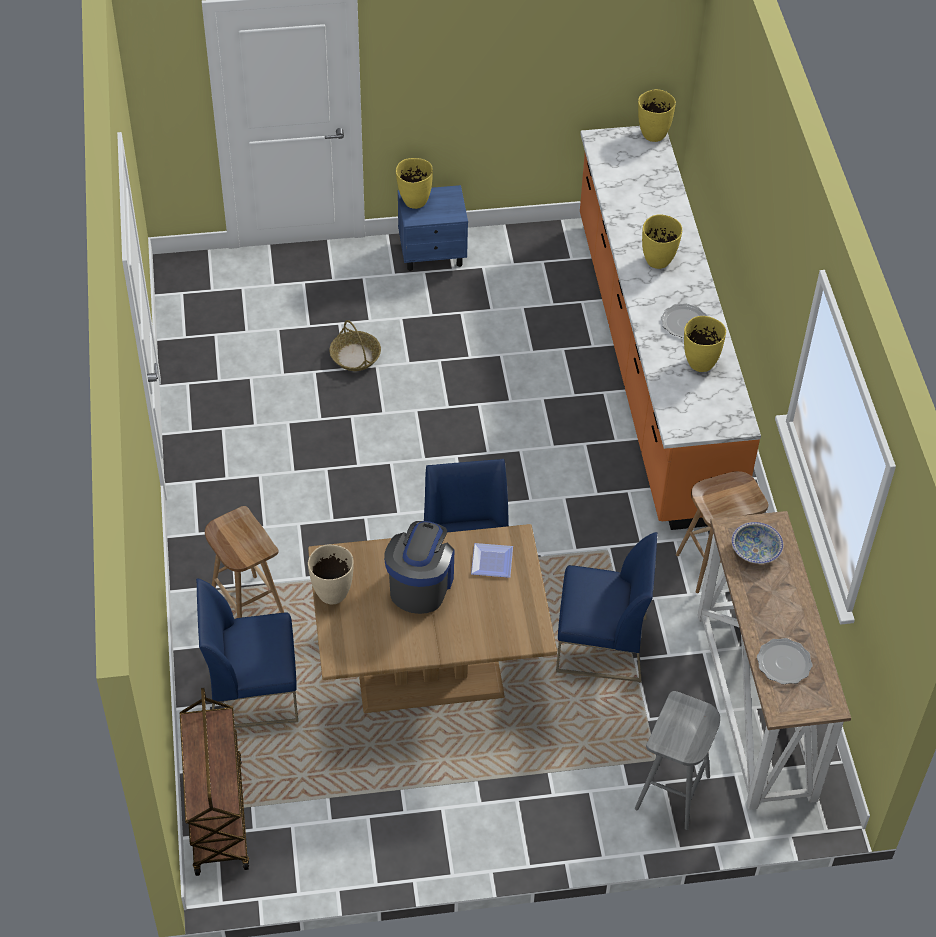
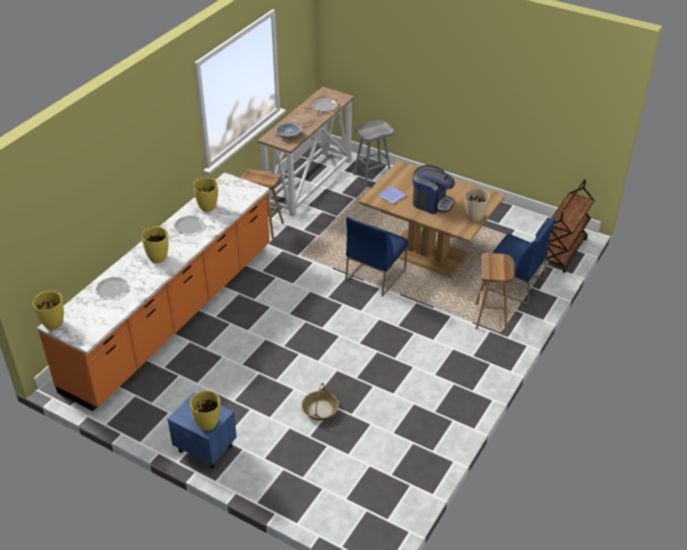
camera: 140 degrees left, 10 degrees down
coffee machine [384,521,454,614] -> coffee machine turned 120 degrees counterclockwise [413,165,455,214]
blue chair [556,532,658,683] -> none
none -> plate [96,277,128,298]

